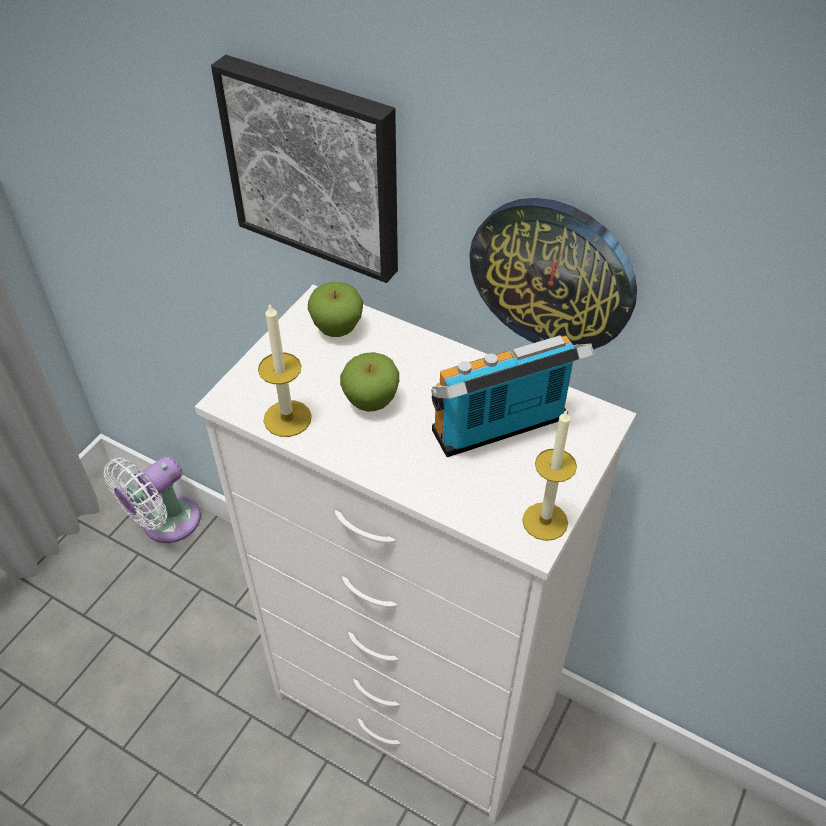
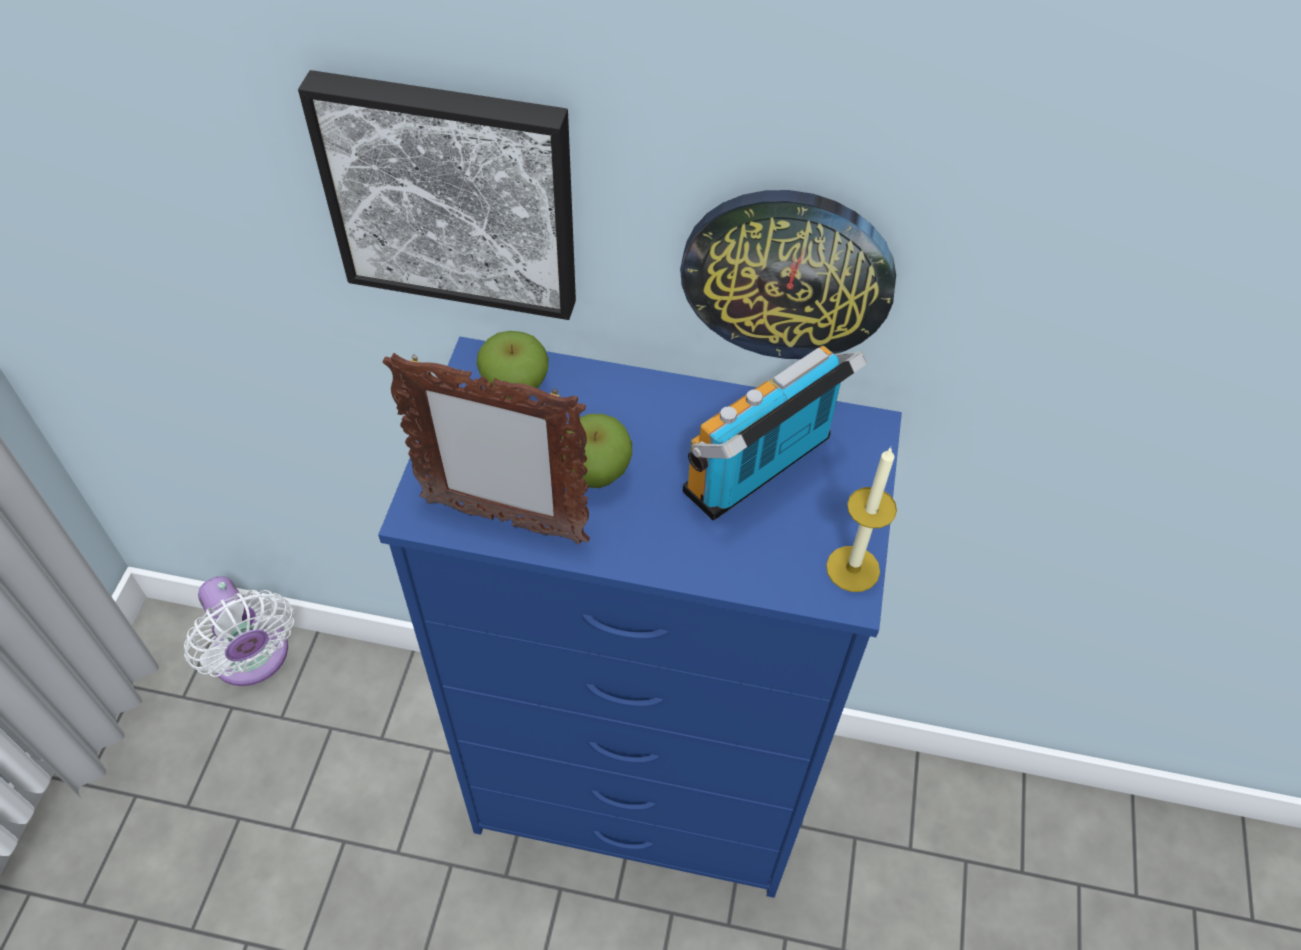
camera: 20 degrees left, 5 degrees up
white fan [104,456,201,543] -> white fan turned 60 degrees counterclockwise [184,576,294,686]
white dresser [195,285,636,823] -> blue dresser [378,337,902,898]
candle [258,302,312,437] -> picture frame [383,353,590,544]

